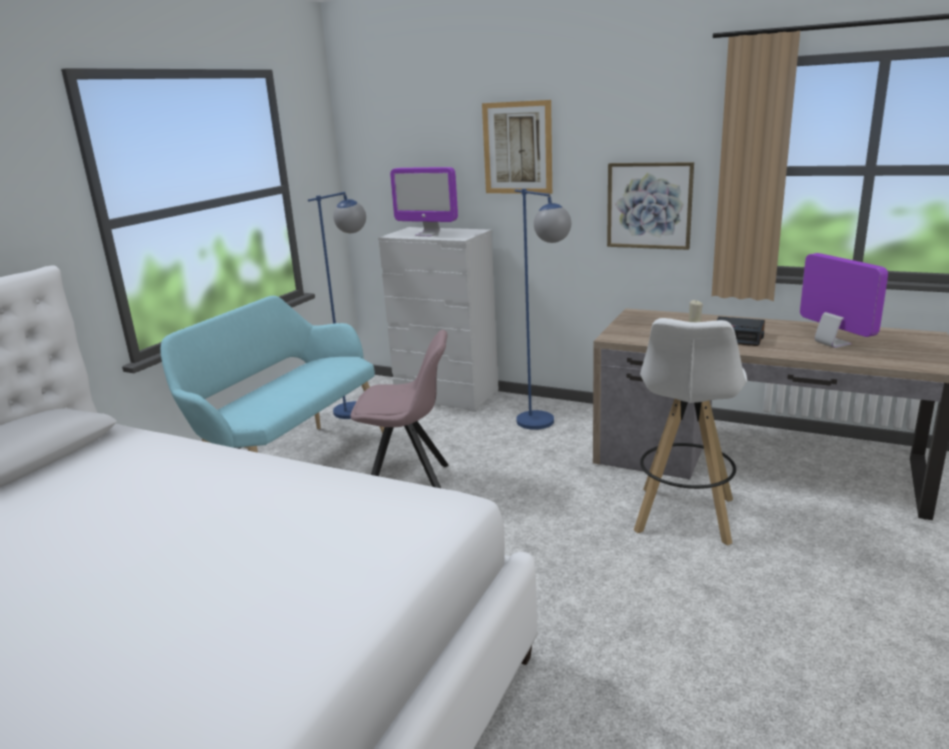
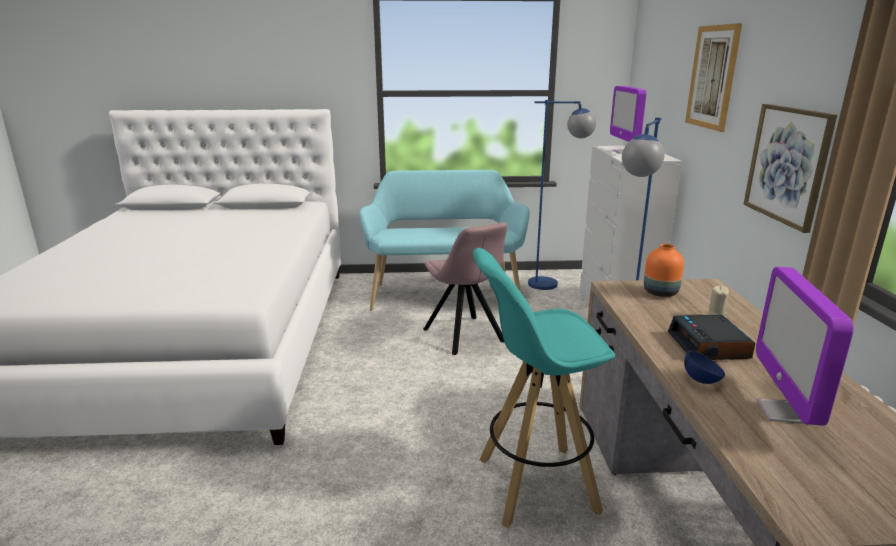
camera: 60 degrees right, 0 degrees up
white stool [634,318,747,546] -> turquoise stool [473,248,615,528]
monitor [800,253,888,348] -> monitor turned 150 degrees clockwise [756,267,854,426]
none -> orange vase [644,244,684,297]
none -> blue bowl [684,350,725,384]

